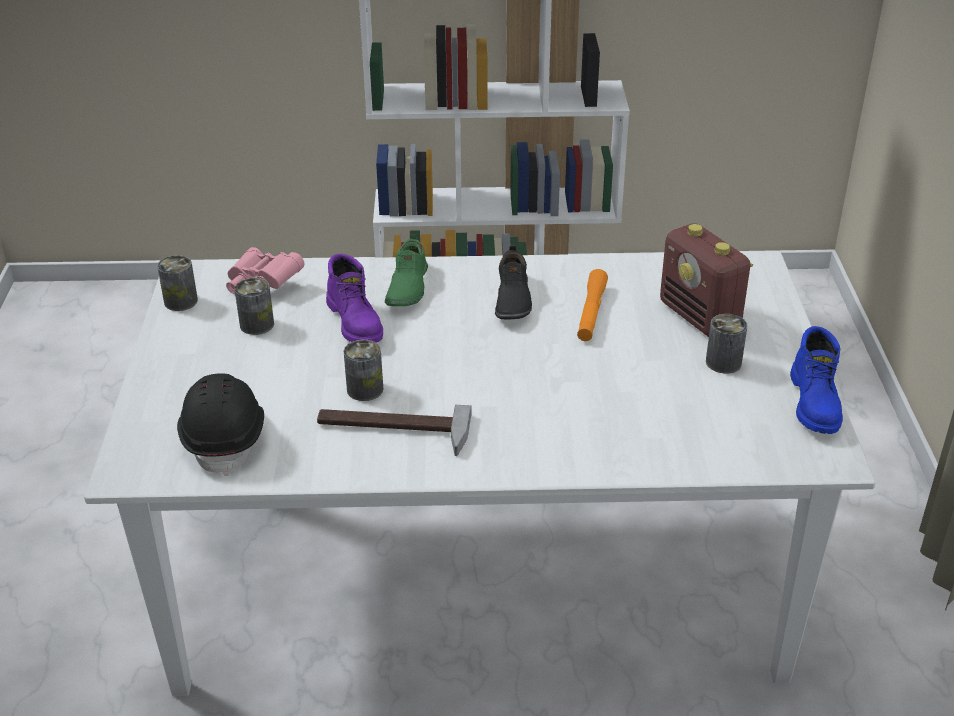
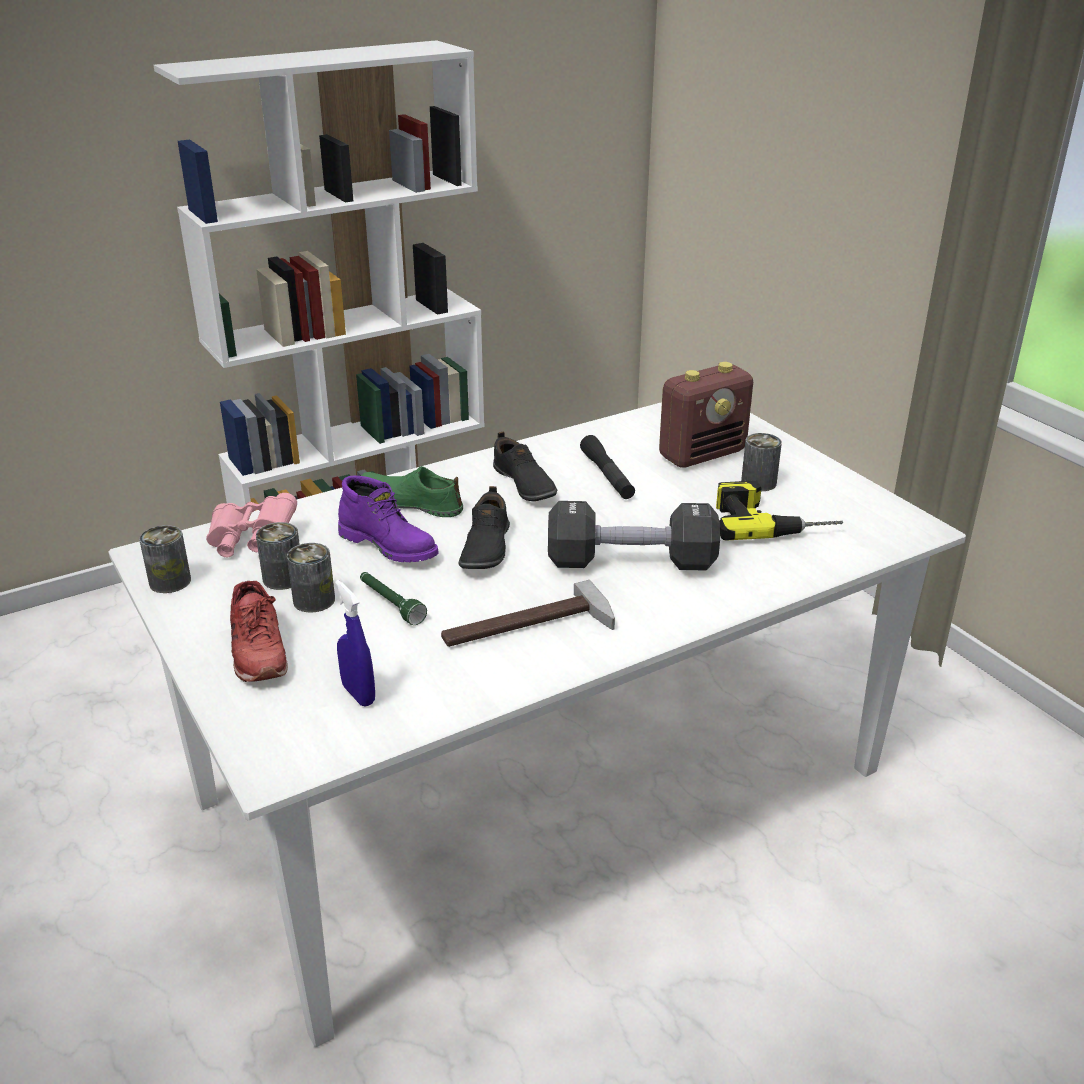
camera: 30 degrees left, 5 degrees down
black hard hat [177,374,264,476] -> blue spray bottle [335,580,375,707]
can [344,340,383,401] -> can moved to [287,543,335,613]
green shoe [385,234,428,306] -> green shoe turned 135 degrees clockwise [361,466,463,517]
orange flashlight [577,269,608,341] -> black flashlight [580,435,635,499]
radio [660,223,753,337] -> radio turned 60 degrees counterclockwise [659,362,753,468]
blue boot [790,326,843,434] -> none
none -> red shoe [230,581,288,682]
none -> green flashlight [360,572,427,625]
none -> black shoe [459,486,510,569]
none -> black dumbbell [548,501,720,571]
none -> power drill [716,480,843,540]

